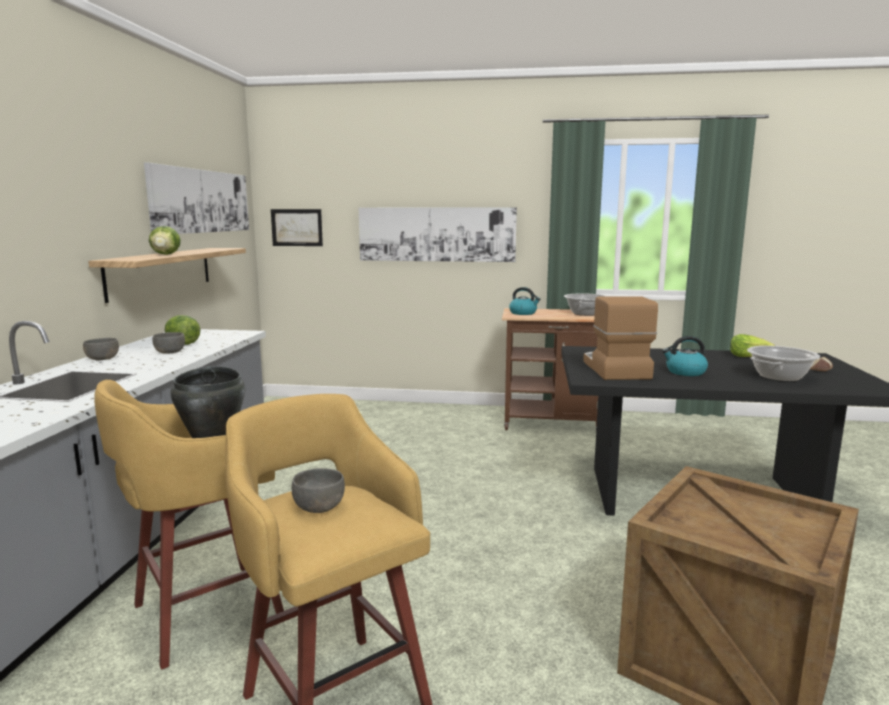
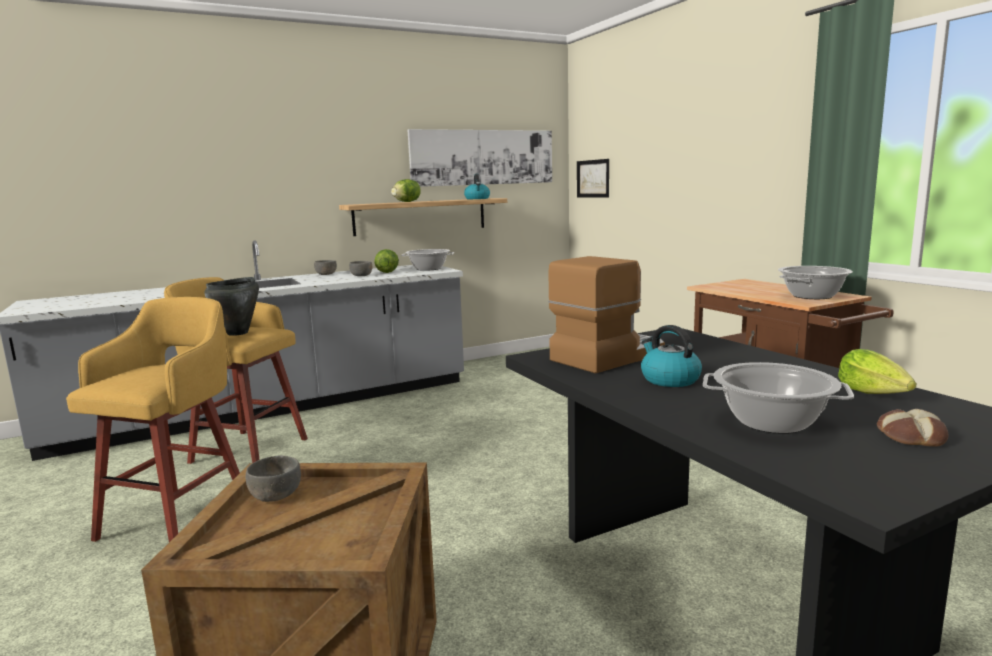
camera: 55 degrees right, 0 degrees up
grey bowl [292,468,345,513] -> grey bowl moved to [246,455,301,502]
picture [359,207,517,262] -> none
kettle [509,287,541,315] -> kettle moved to [464,174,490,199]
none -> cooking pot [401,249,454,271]

